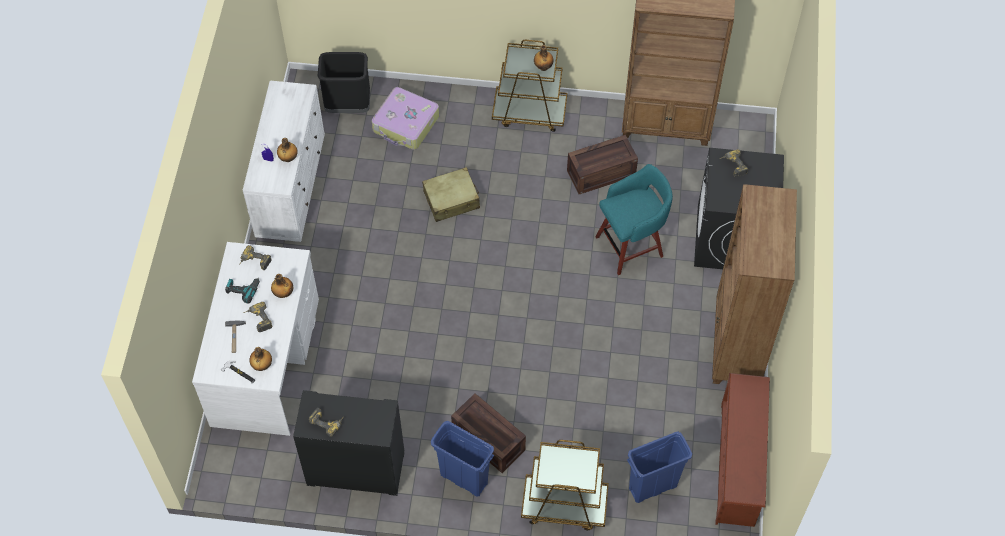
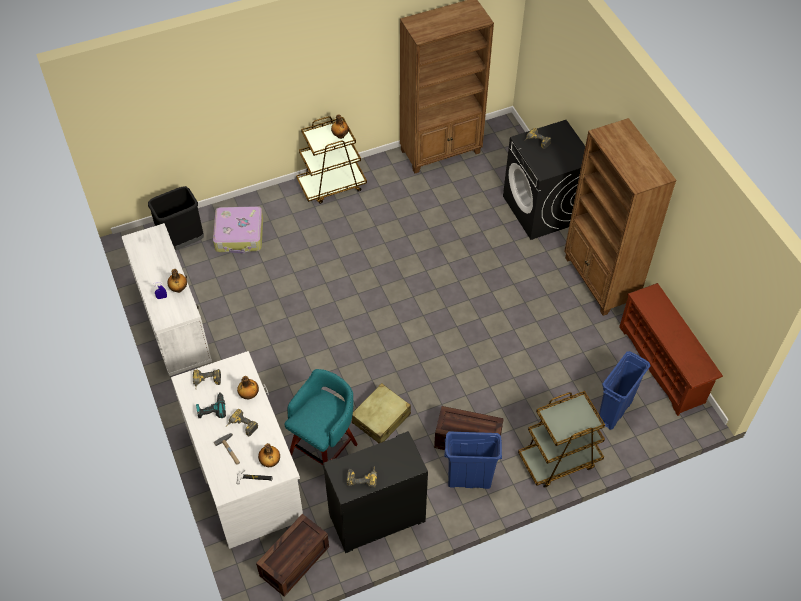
camera: 30 degrees left, 5 degrees down
beige suitcase [422,167,480,222] -> beige suitcase moved to [352,383,411,443]
crate [567,135,638,194] -> crate moved to [256,514,329,597]
turquoise stool [595,164,673,275] -> turquoise stool moved to [284,369,358,465]

